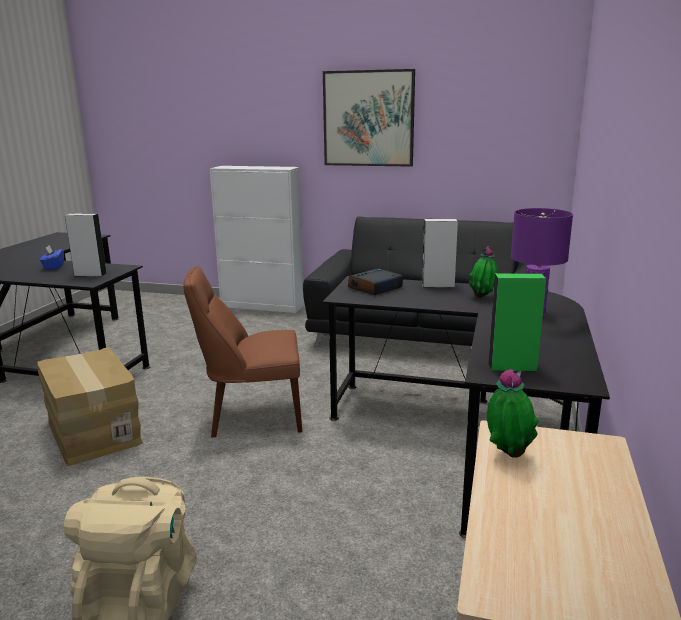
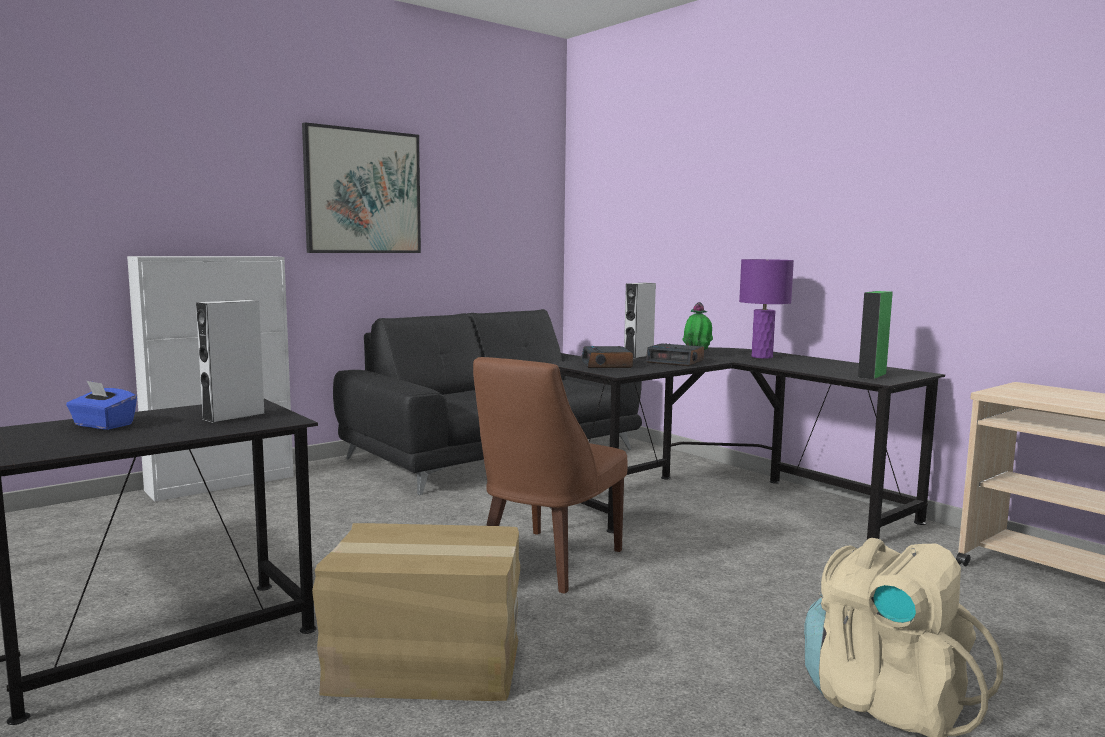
camera: 55 degrees left, 10 degrees down
potted plant [487,369,539,458] -> none
none -> alarm clock [646,343,704,366]

